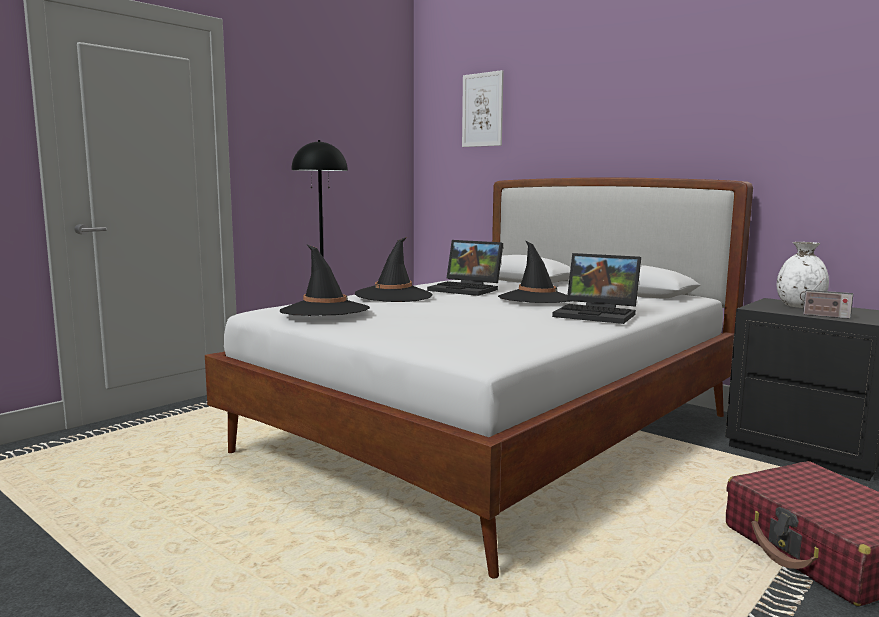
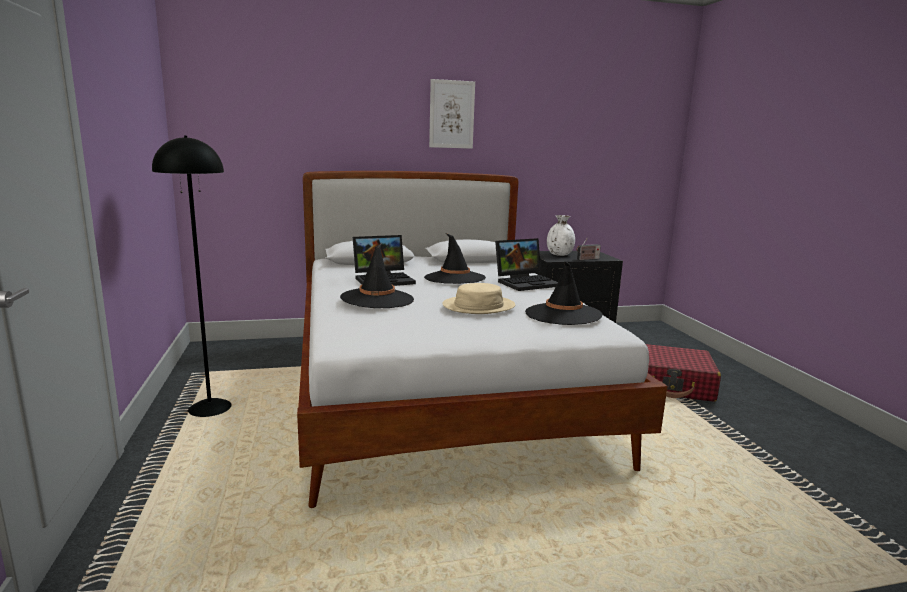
camera: 55 degrees left, 5 degrees up
black hat [280,244,370,316] -> black hat moved to [525,261,603,325]
picture [462,70,504,147] -> picture moved to [429,79,475,149]
none -> beige hat [442,283,515,314]

